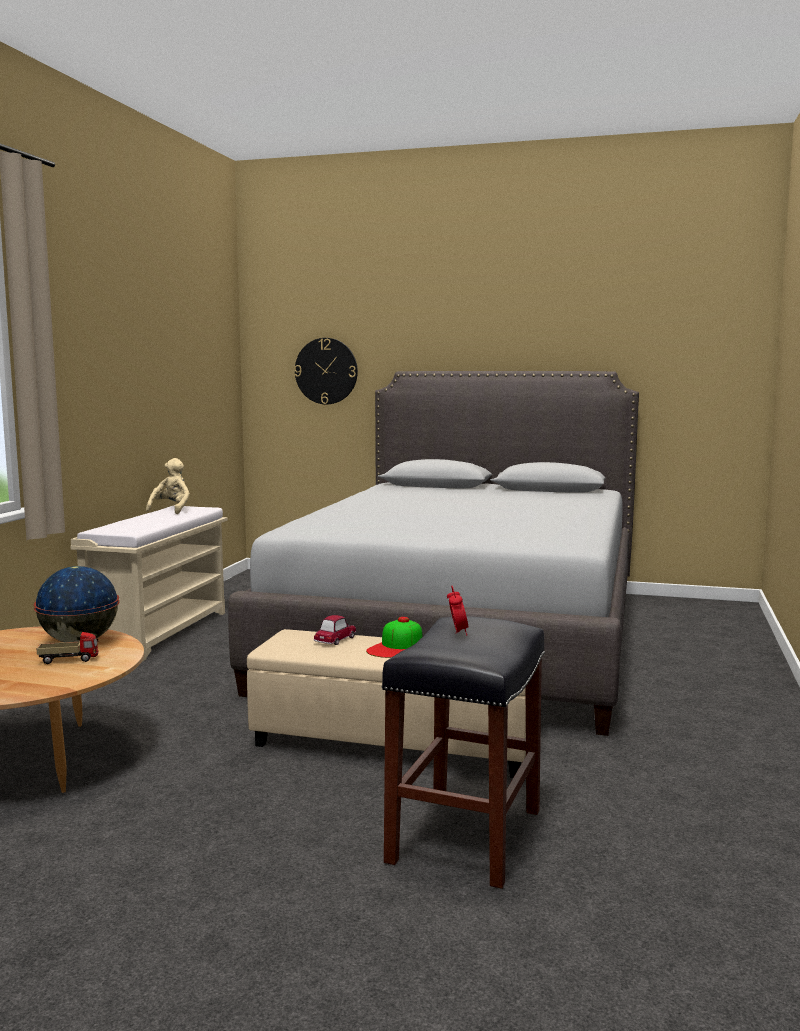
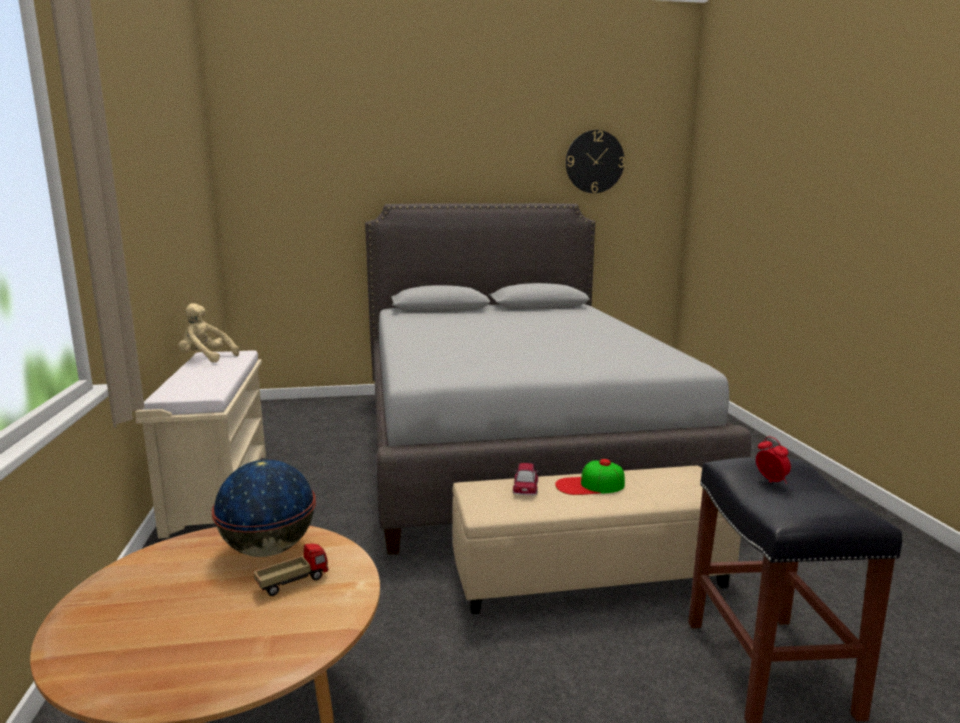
camera: 25 degrees left, 5 degrees up
beige plush toy [146,458,190,514] -> beige plush toy turned 60 degrees counterclockwise [178,303,239,363]
wall clock [294,338,358,405] -> wall clock moved to [566,130,625,193]
cap [366,617,423,658] -> cap turned 75 degrees clockwise [555,459,625,495]

